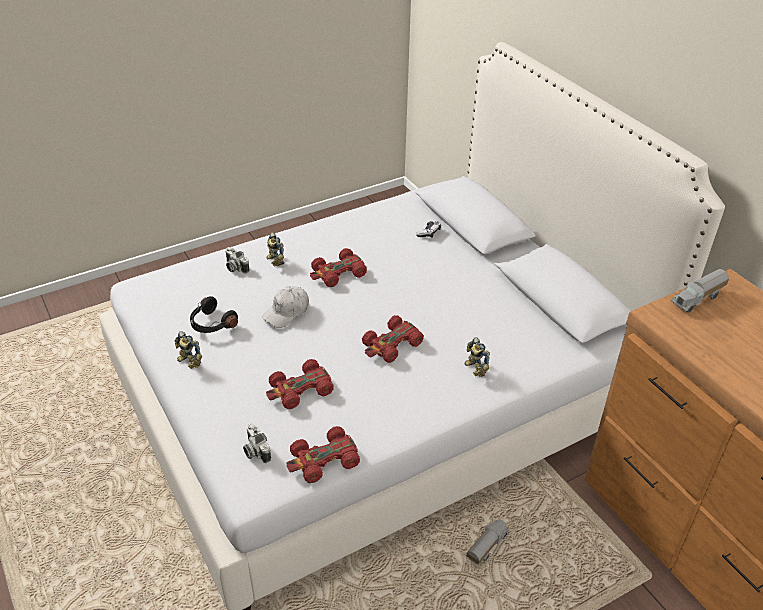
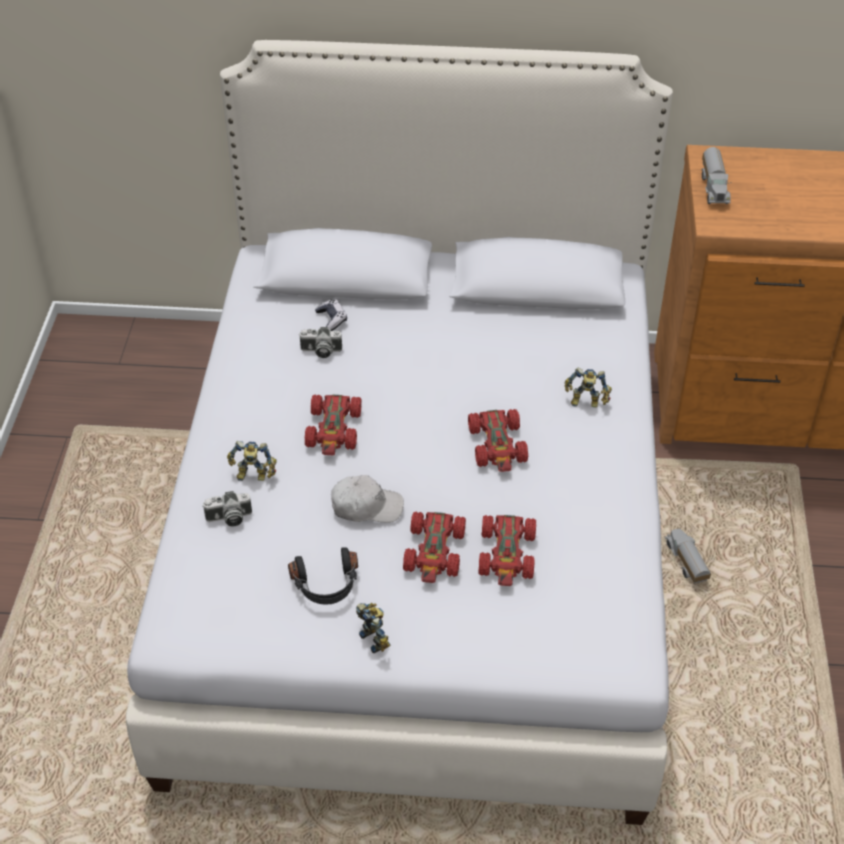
camera: 55 degrees left, 5 degrees up
toy robot [174,331,202,369] -> toy robot turned 105 degrees counterclockwise [356,603,391,653]
camera [243,424,271,463] -> camera moved to [299,327,342,358]
white cap [262,286,309,328] -> white cap turned 75 degrees counterclockwise [331,475,404,523]
red toy car [286,426,360,483] -> red toy car moved to [403,511,466,583]

